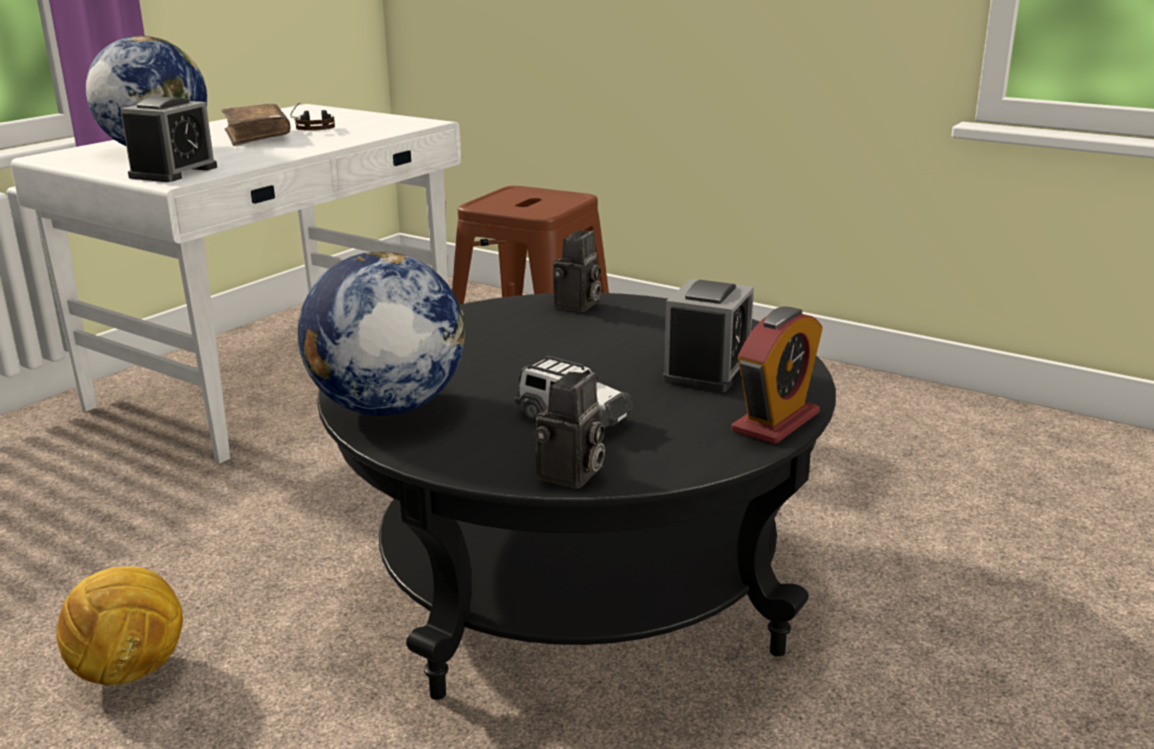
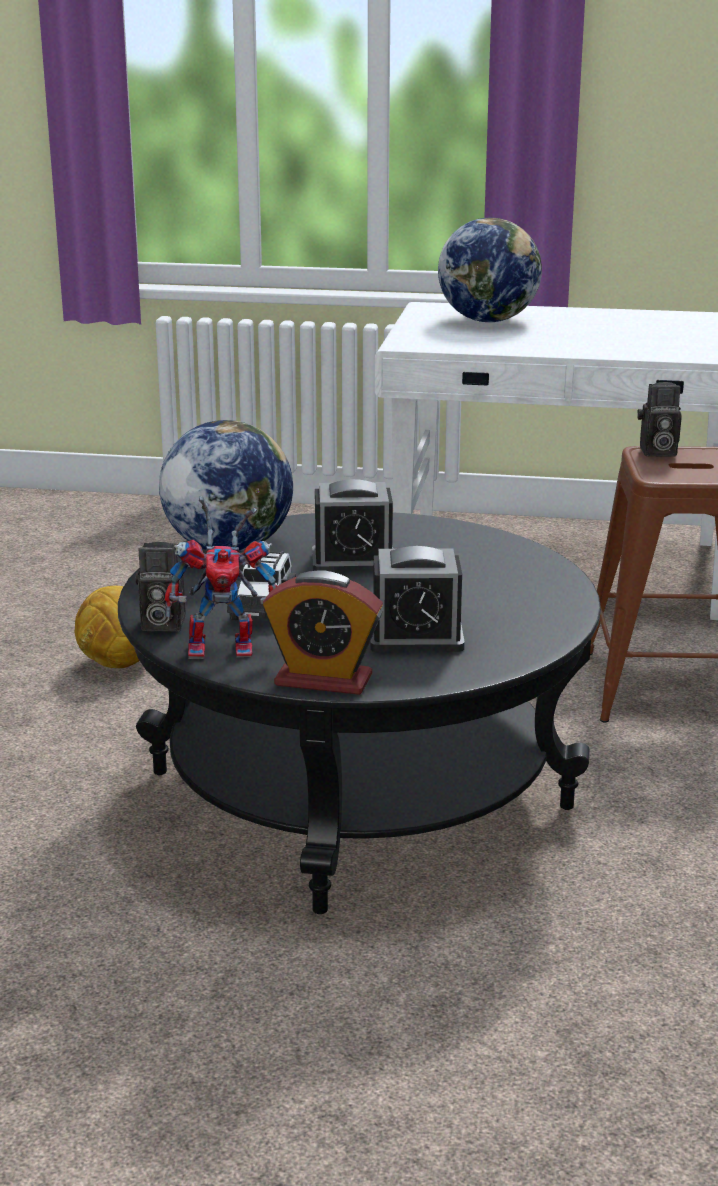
camera: 65 degrees right, 0 degrees up
alarm clock [120,96,217,182] -> alarm clock moved to [312,479,393,572]
brown book [221,104,291,146] -> none
headphones [291,103,335,131] -> none
camera [553,231,601,312] -> camera moved to [637,382,682,456]
none -> toy robot [165,496,277,659]

